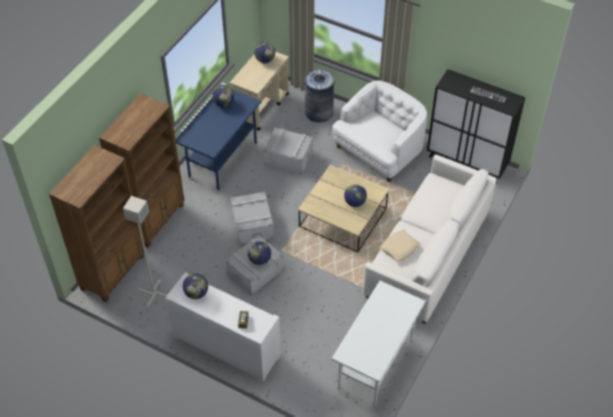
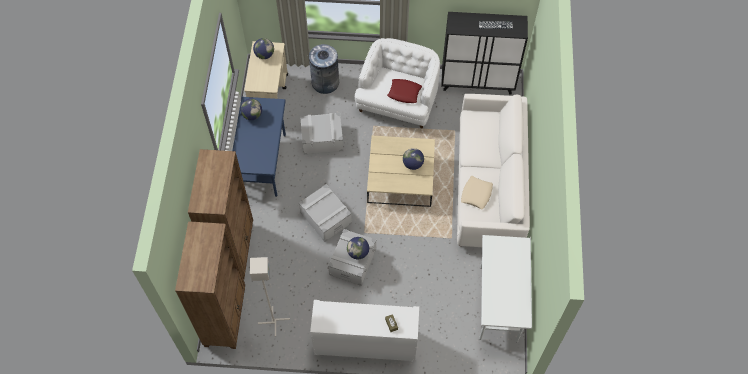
camera: 25 degrees left, 10 degrees up
globe [183,273,208,299] -> none
none -> red pillow [387,79,422,103]

